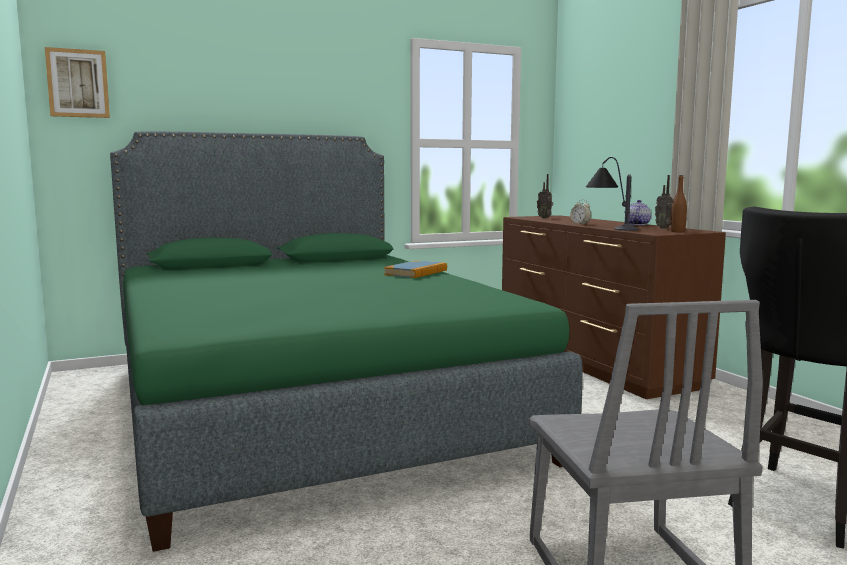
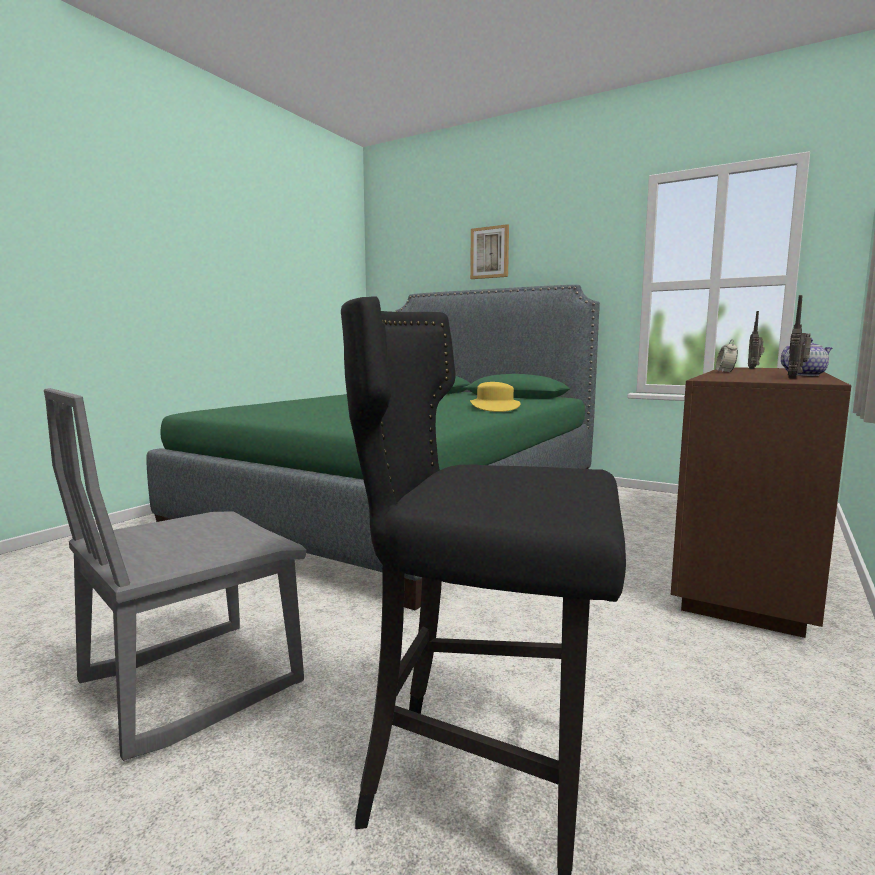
camera: 55 degrees right, 0 degrees up
picture [45,47,110,118] -> picture moved to [470,224,509,279]
book [384,261,447,278] -> yellow hat [470,382,521,412]
table lamp [586,157,639,231] -> none
brown bottle [670,175,687,232] -> none

